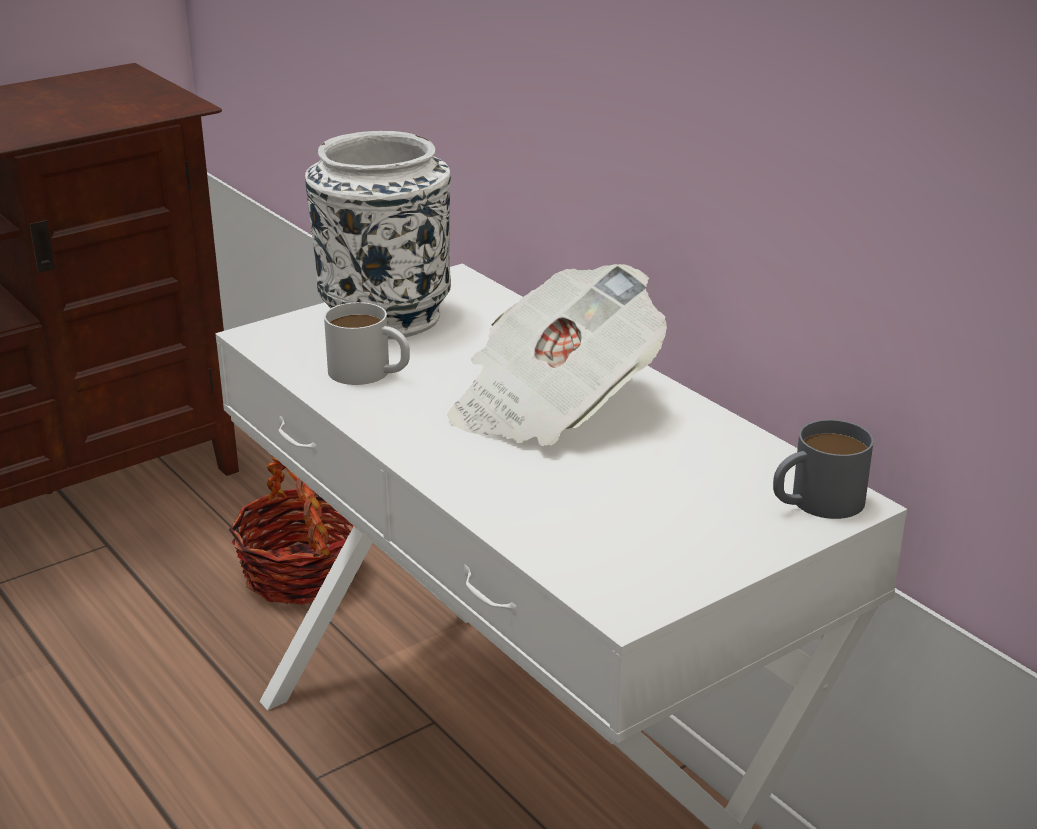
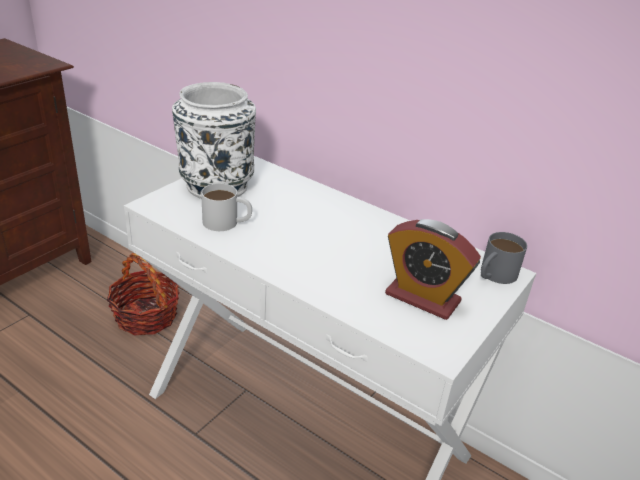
camera: 20 degrees left, 5 degrees up
newspaper [448,264,667,446] -> none
none -> alarm clock [385,219,481,320]

